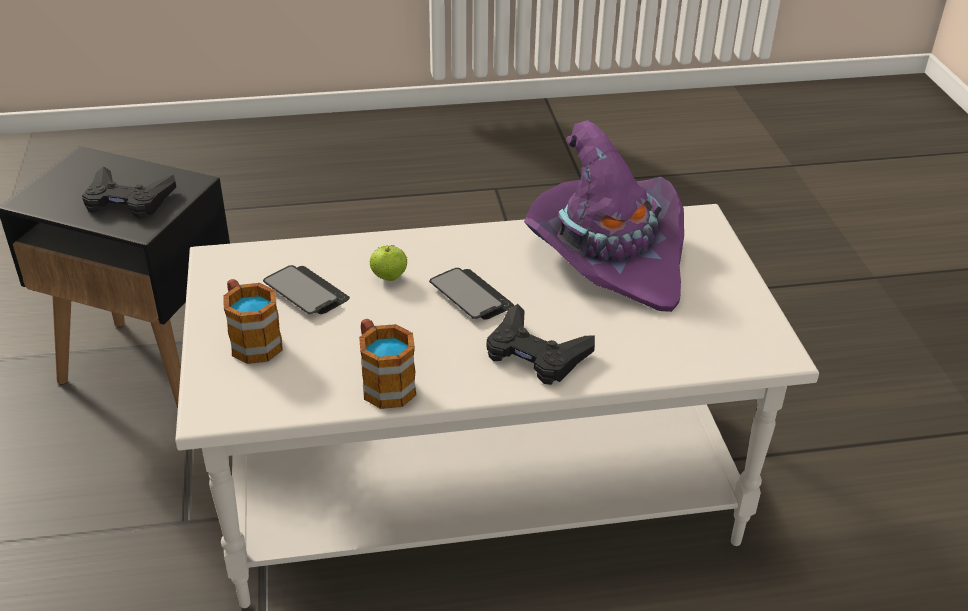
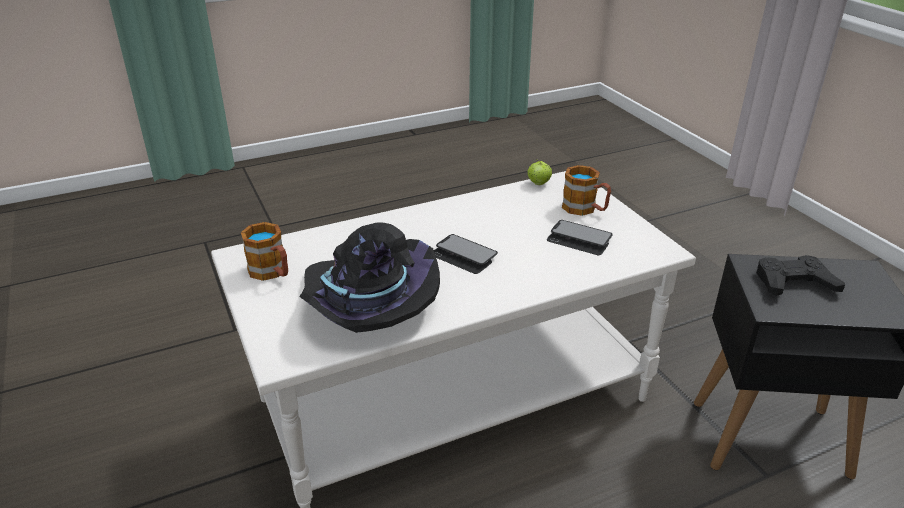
camera: 165 degrees right, 5 degrees down
mug [359,319,416,409] -> mug moved to [241,222,288,281]
apple [370,245,407,281] -> apple moved to [528,159,552,185]
black game controller [486,304,595,385] -> none
purple hat [524,120,684,312] -> black hat [300,222,440,333]

